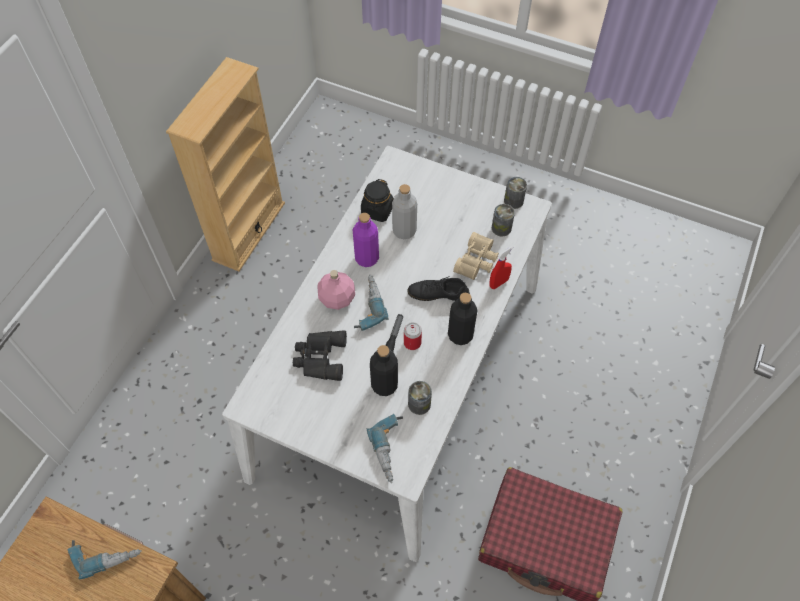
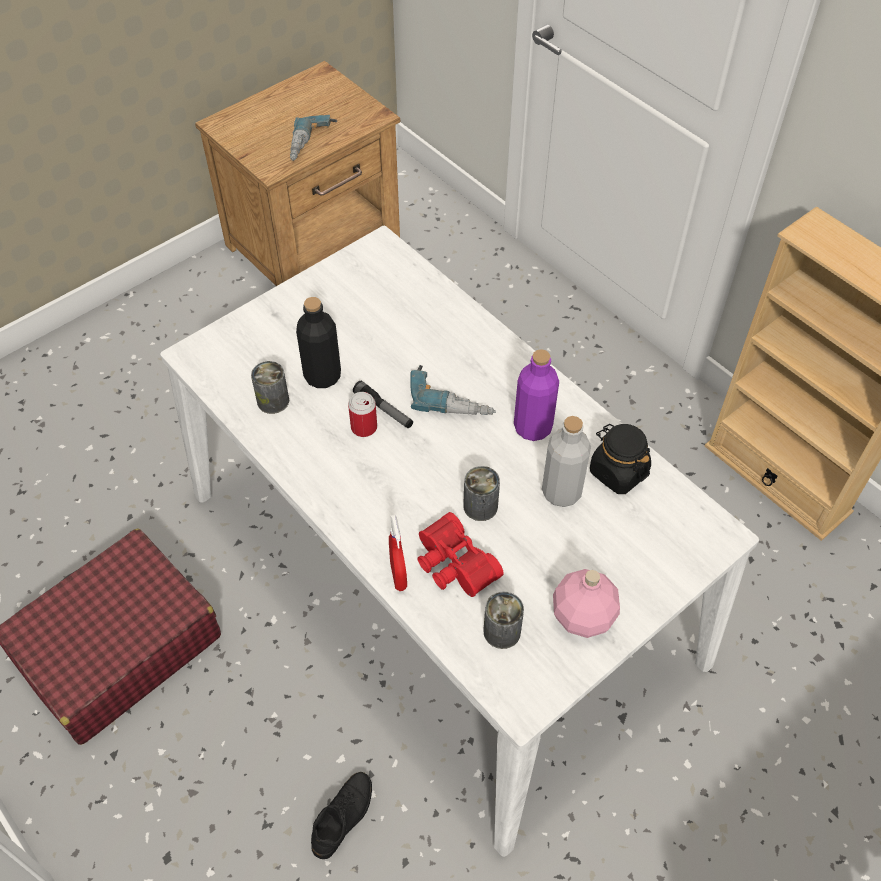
camera: 115 degrees right, 5 degrees down
black binoculars [293,331,347,381] -> none
pink bottle [318,270,355,310] -> pink bottle moved to [553,569,620,638]
power drill [367,414,403,483] -> none
black shoe [407,276,470,301] -> black shoe moved to [311,772,372,859]
black bottle [448,293,478,345] -> none
beige binoculars [453,232,499,280] -> red binoculars [418,512,504,597]
can [504,177,527,209] -> can moved to [463,466,500,521]

